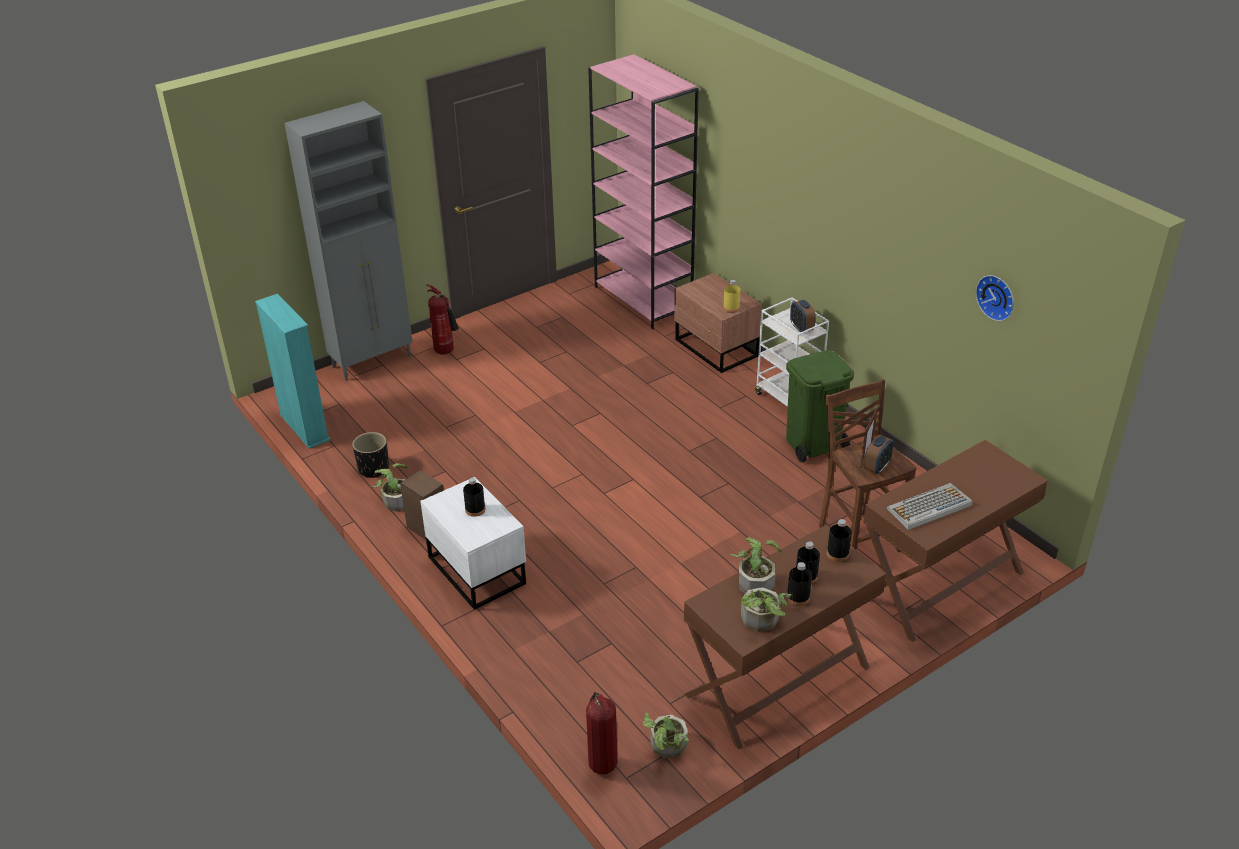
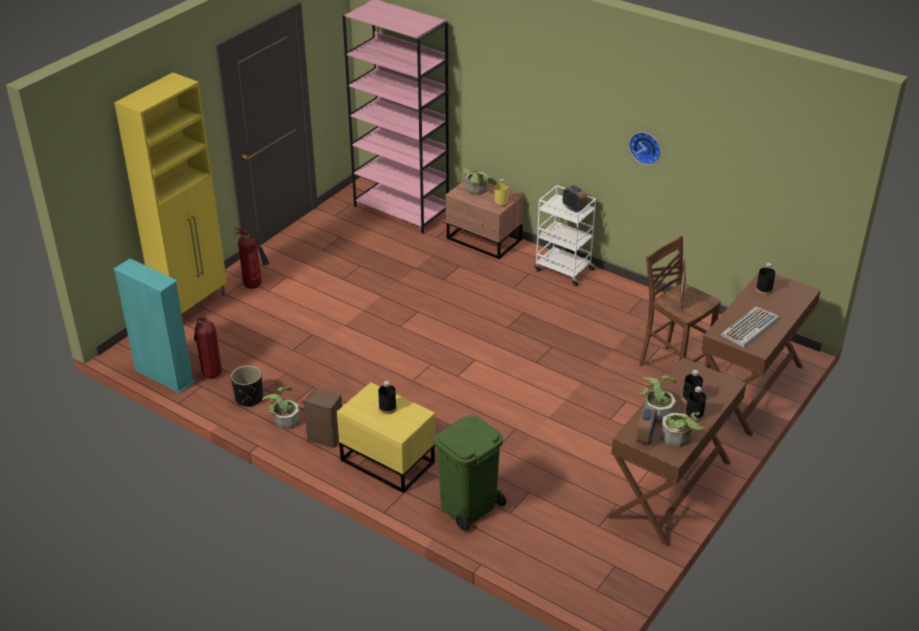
camera: 20 degrees left, 0 degrees up
grey cabinet [284,101,413,381] -> yellow cabinet [114,72,227,314]
white nightstand [420,477,526,610] -> yellow nightstand [337,382,435,493]
fire extinguisher [586,692,617,775] -> fire extinguisher moved to [194,317,222,378]
potted plant [643,713,689,759] -> potted plant moved to [462,167,492,195]
green trash can [786,350,854,462] -> green trash can moved to [433,415,506,531]
black bottle [827,519,852,562] -> black bottle moved to [756,263,776,295]
alarm clock [864,435,894,474] -> alarm clock moved to [636,408,657,444]
wall clock [976,275,1014,321] -> wall clock moved to [629,132,661,165]

